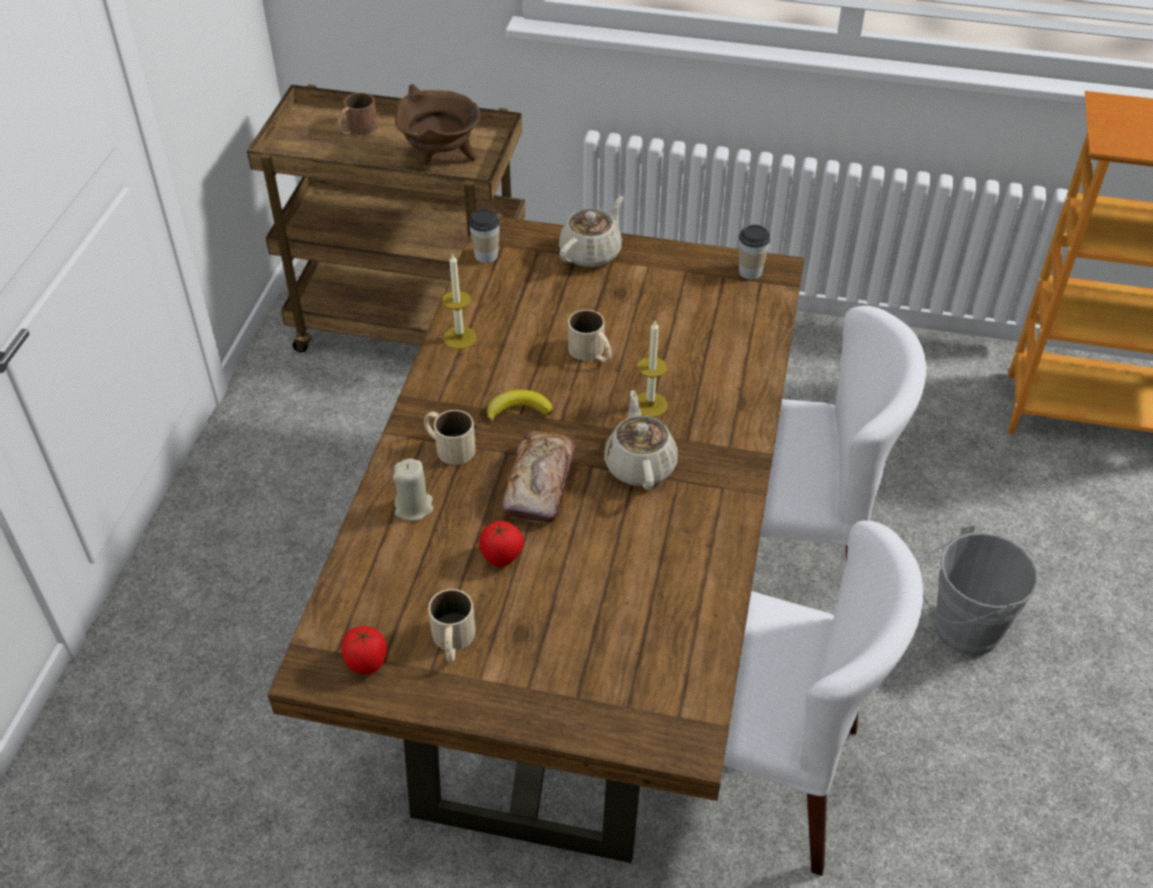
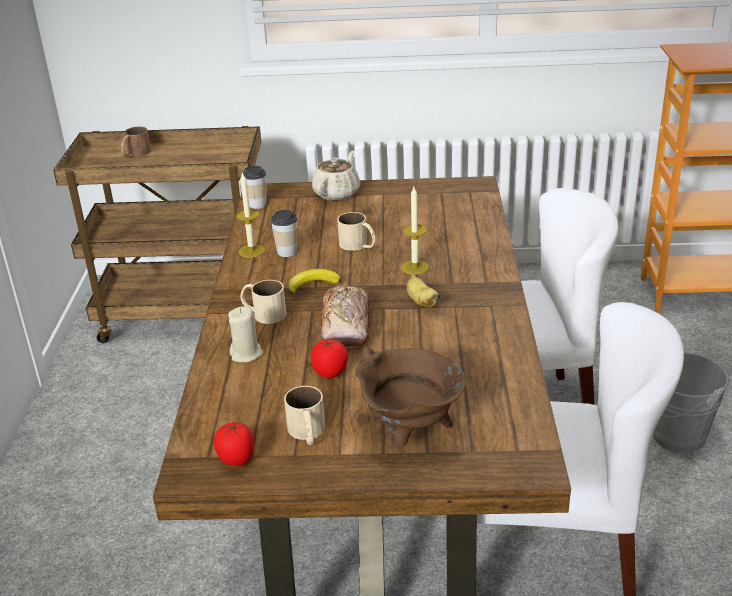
camera: 10 degrees left, 15 degrees down
brown cooking pot [395,84,481,166] -> brown cooking pot moved to [356,346,466,447]
beige teapot [604,390,678,490] -> banana [407,274,440,308]
cup [739,225,771,279] -> cup moved to [271,210,297,257]

